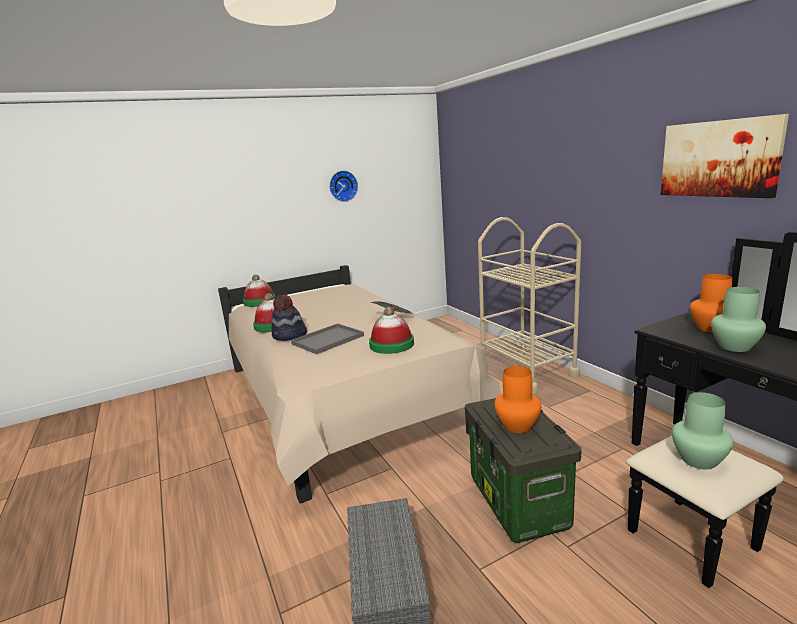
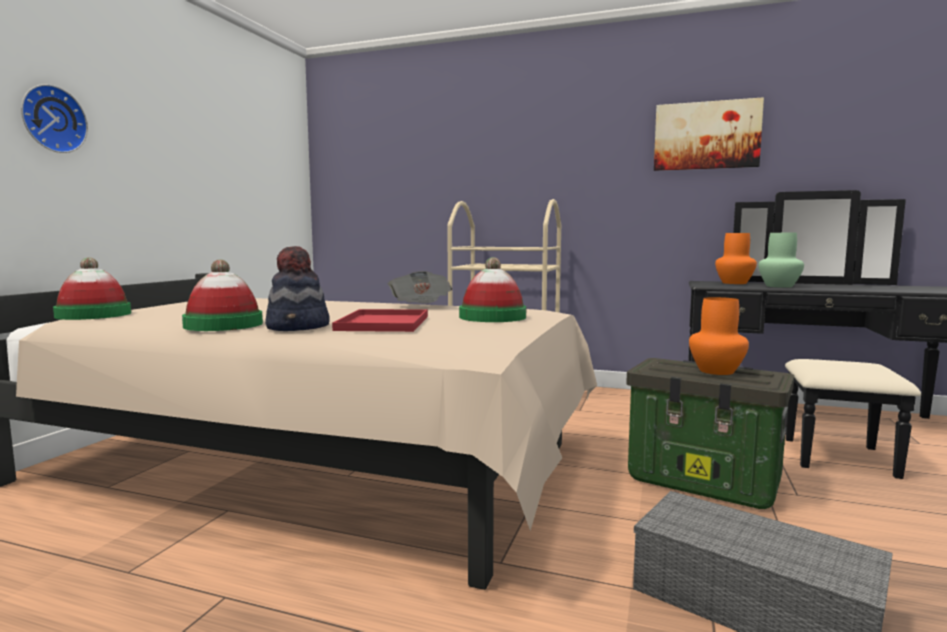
camera: 45 degrees left, 10 degrees down
grey tray [291,323,364,354] -> red tray [332,309,428,332]
wall clock [329,170,358,202] -> wall clock moved to [21,84,88,153]
green vase [672,392,733,470] -> none

